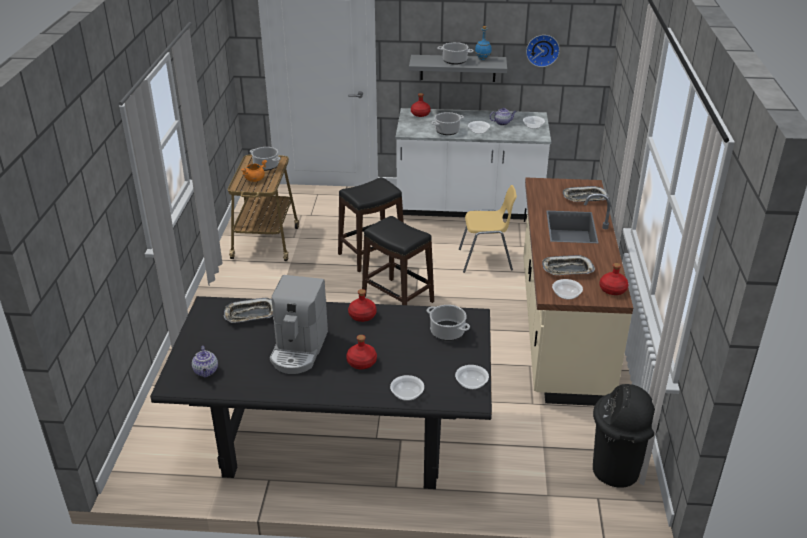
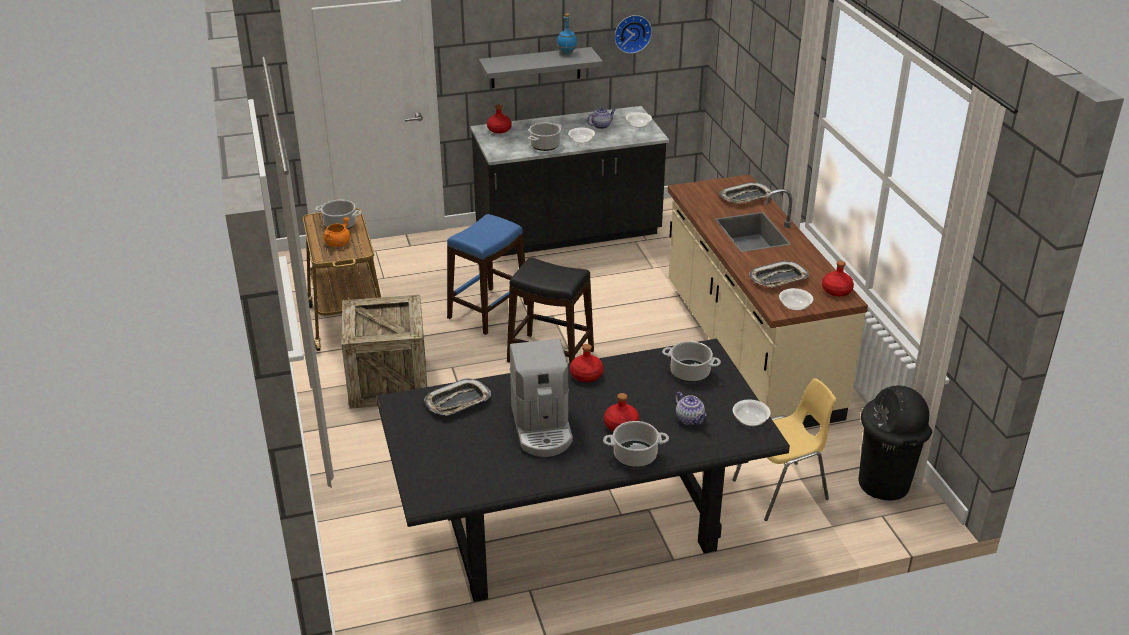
camera: 20 degrees left, 0 degrees up
teapot [192,346,218,377] -> teapot moved to [675,392,707,425]
black stool [338,177,404,272] -> blue stool [447,214,527,335]
bowl [390,375,424,401] -> none
white counter [395,108,551,220] -> black counter [470,106,669,256]
cooking pot [437,42,474,65] -> cooking pot moved to [603,421,669,467]
yellow chair [459,185,517,273] -> yellow chair moved to [733,378,836,521]
none -> crate [341,295,427,409]

